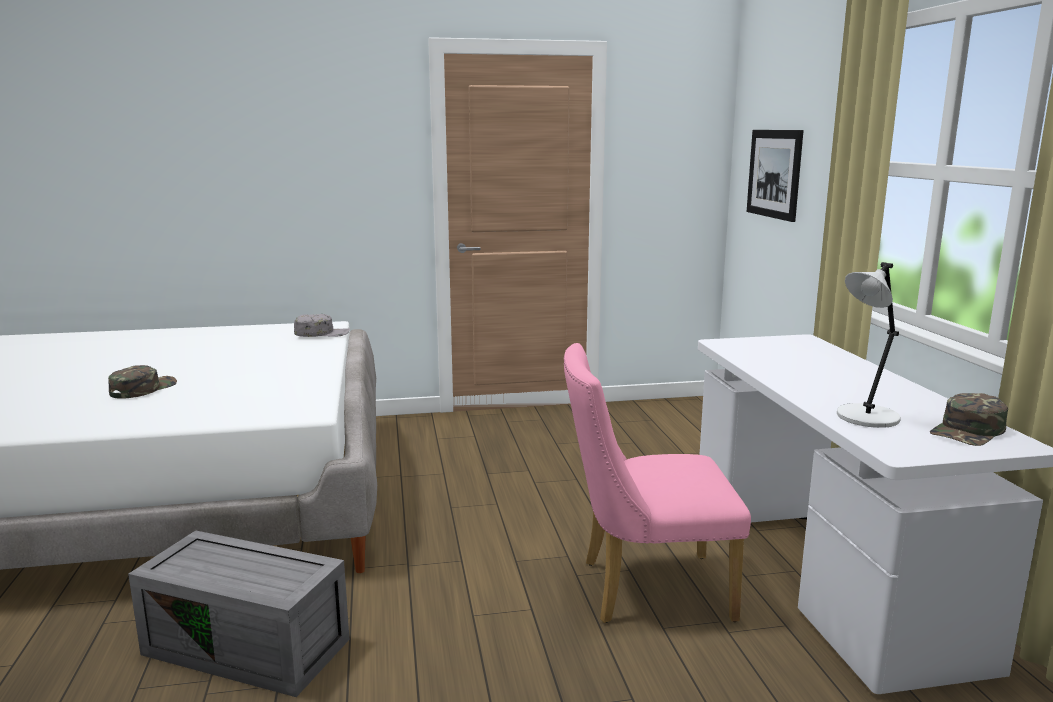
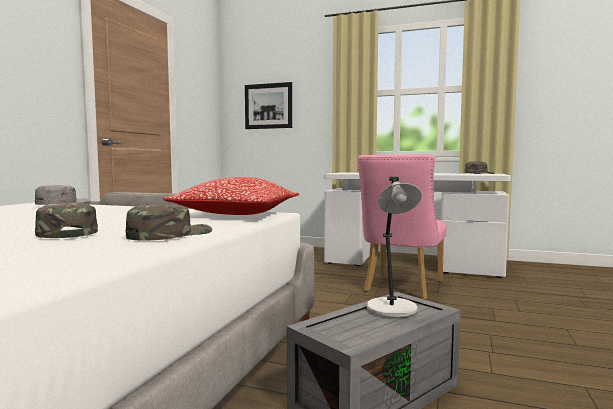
camera: 60 degrees left, 10 degrees down
grey table lamp [837,262,901,428] -> grey table lamp moved to [367,177,422,317]
none -> green cap [125,204,212,241]
none -> pillow [162,177,299,215]

